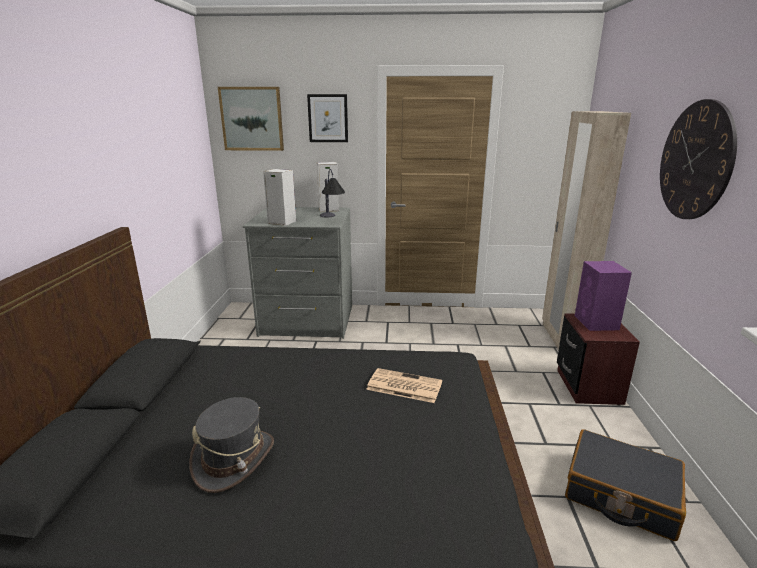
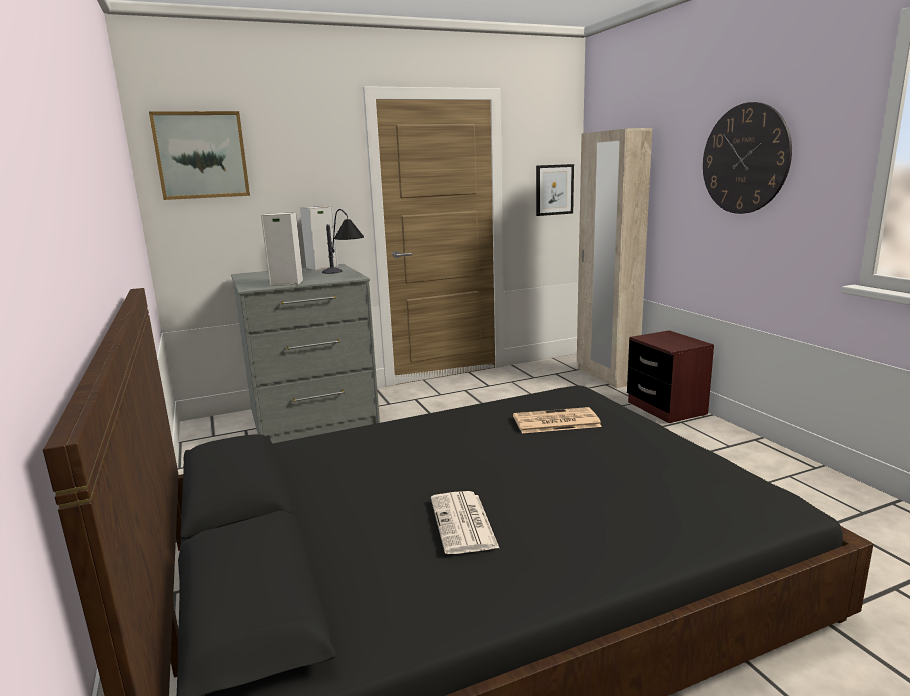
camera: 25 degrees left, 5 degrees down
grey hat [189,397,274,493] -> newspaper [431,491,499,554]
picture [307,94,348,142] -> picture moved to [536,164,574,216]
black suitcase [565,429,686,541] -> none
purple speaker [575,261,632,331] -> none

